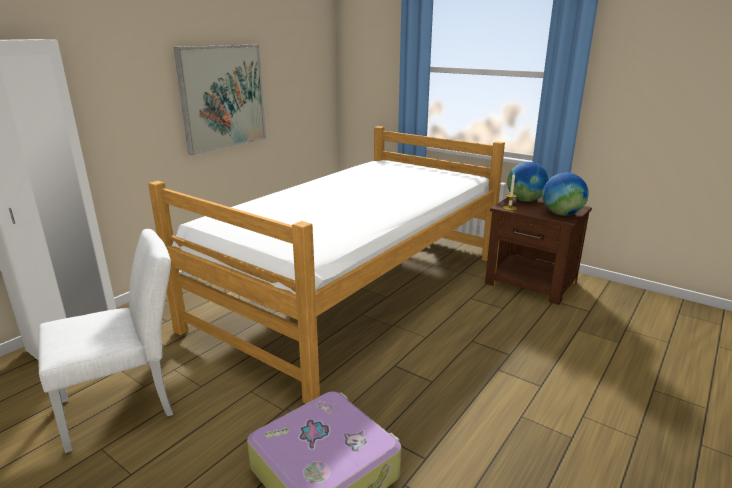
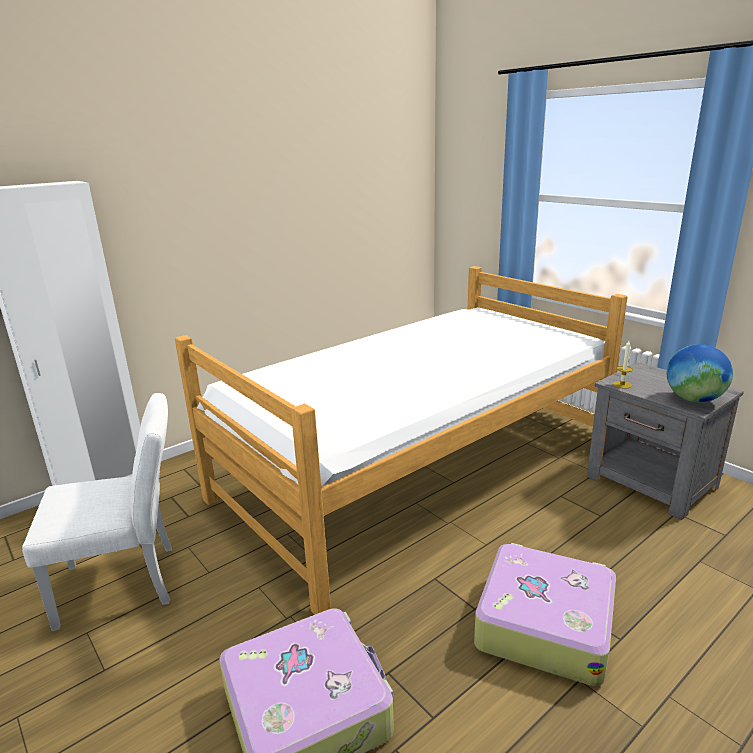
camera: 15 degrees right, 0 degrees up
picture [174,44,266,155] -> none
brown nightstand [485,197,592,305] -> grey nightstand [587,362,744,520]
globe [507,162,549,202] -> none
none -> suitcase [474,543,616,686]

